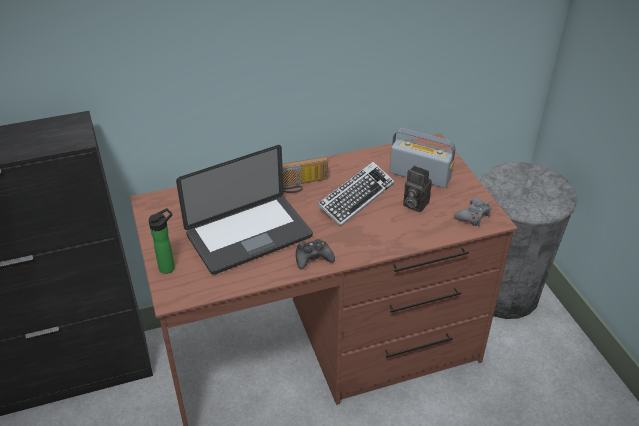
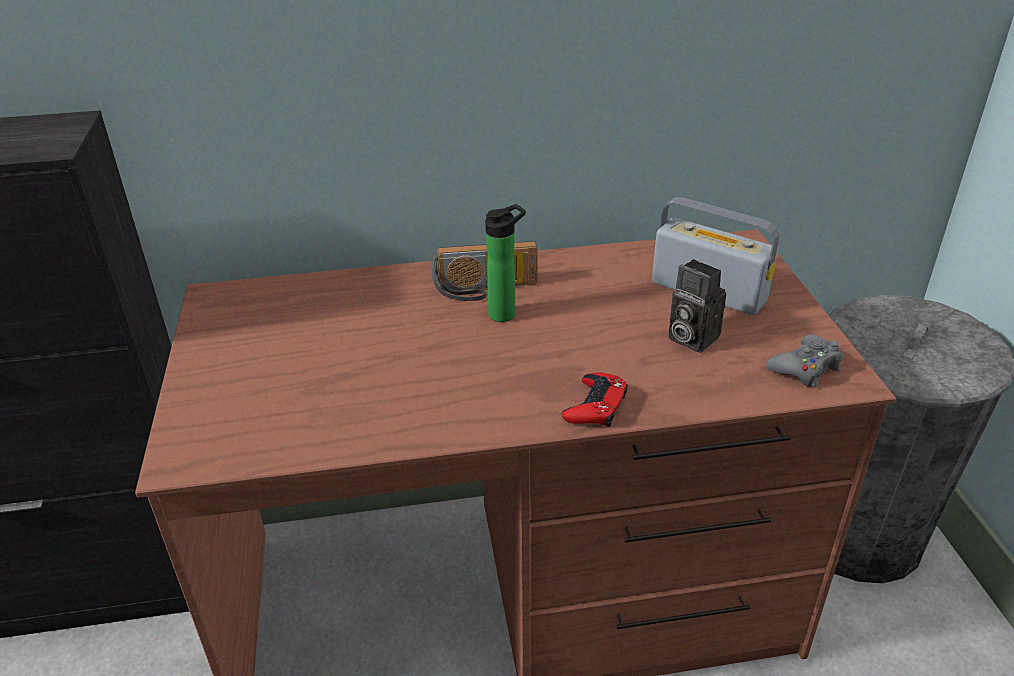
camera: 10 degrees right, 5 degrees down
bottle [148,208,175,274] -> bottle moved to [485,204,526,322]
laptop [176,145,313,275] -> none
black game controller [296,239,335,270] -> none
keyboard [317,162,394,227] -> none
none -> red game controller [562,372,628,427]

